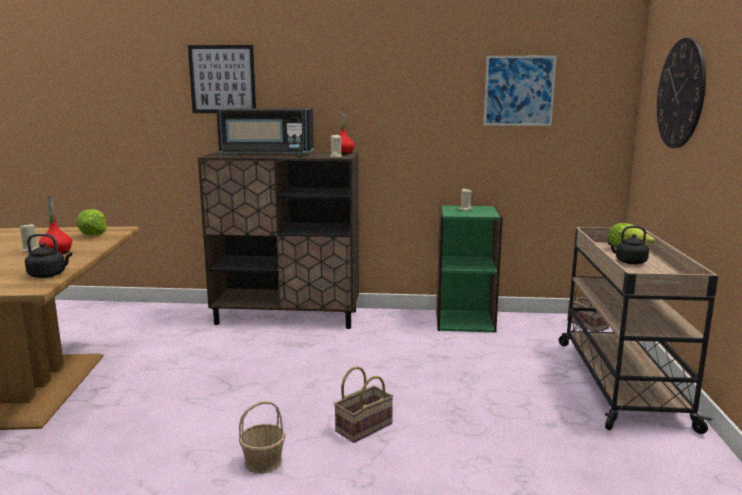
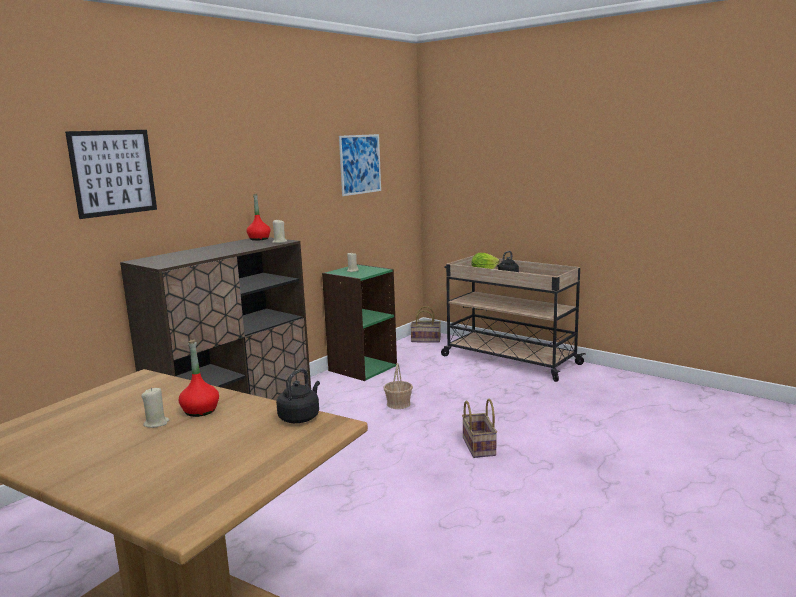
camera: 55 degrees left, 0 degrees up
lettuce [76,209,107,236] -> none
black microwave [216,108,314,156] -> none
basket [239,401,286,474] -> basket moved to [383,363,413,409]
wall clock [657,38,706,148] -> none

